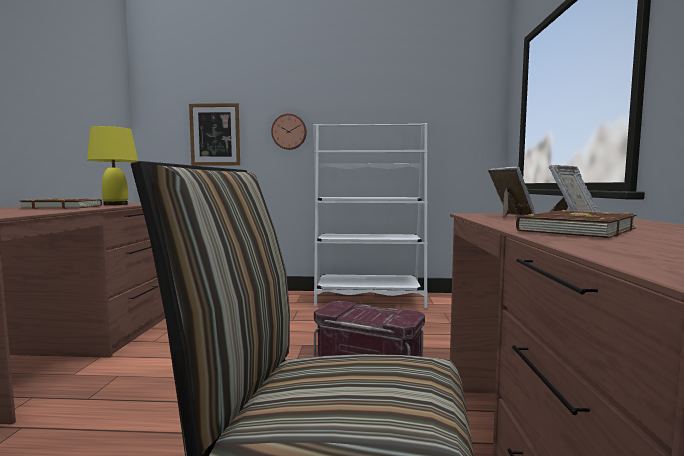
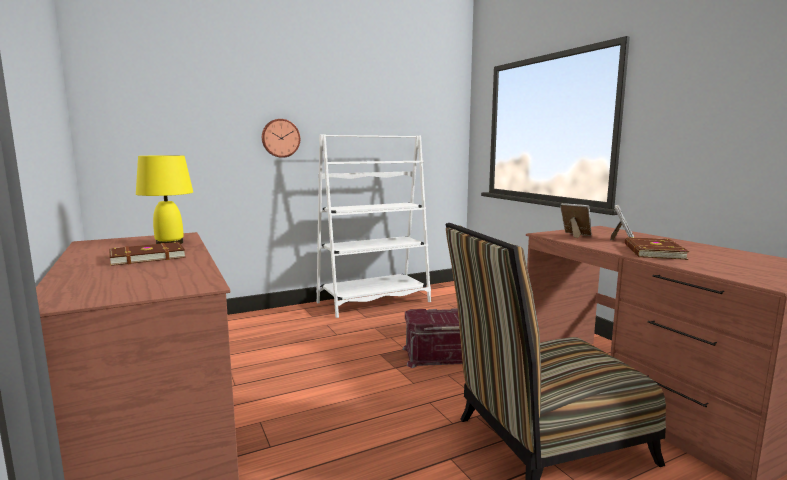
camera: 30 degrees left, 5 degrees up
picture [189,103,240,165] -> none

